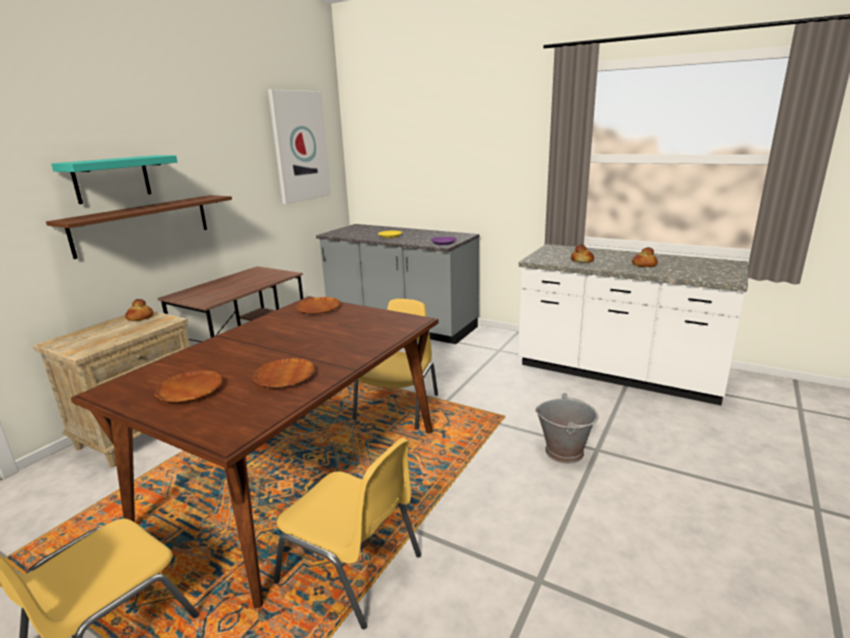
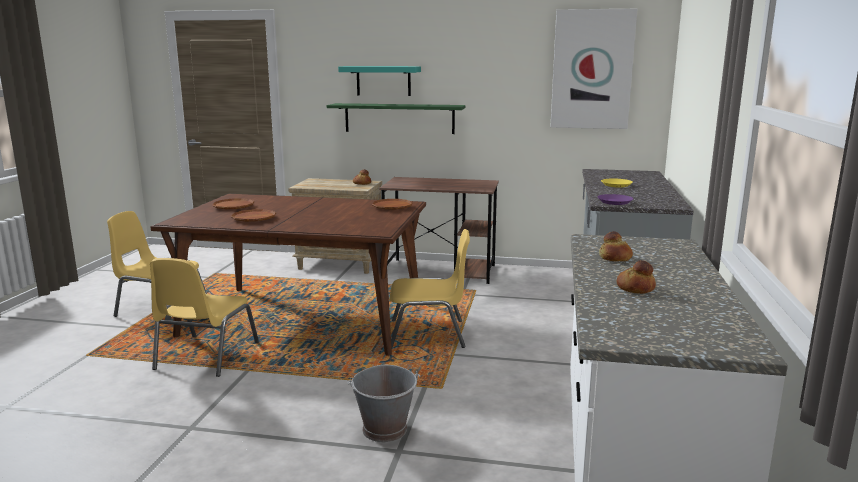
camera: 70 degrees right, 5 degrees down
brown shelf [46,195,232,259] -> green shelf [327,103,466,134]

